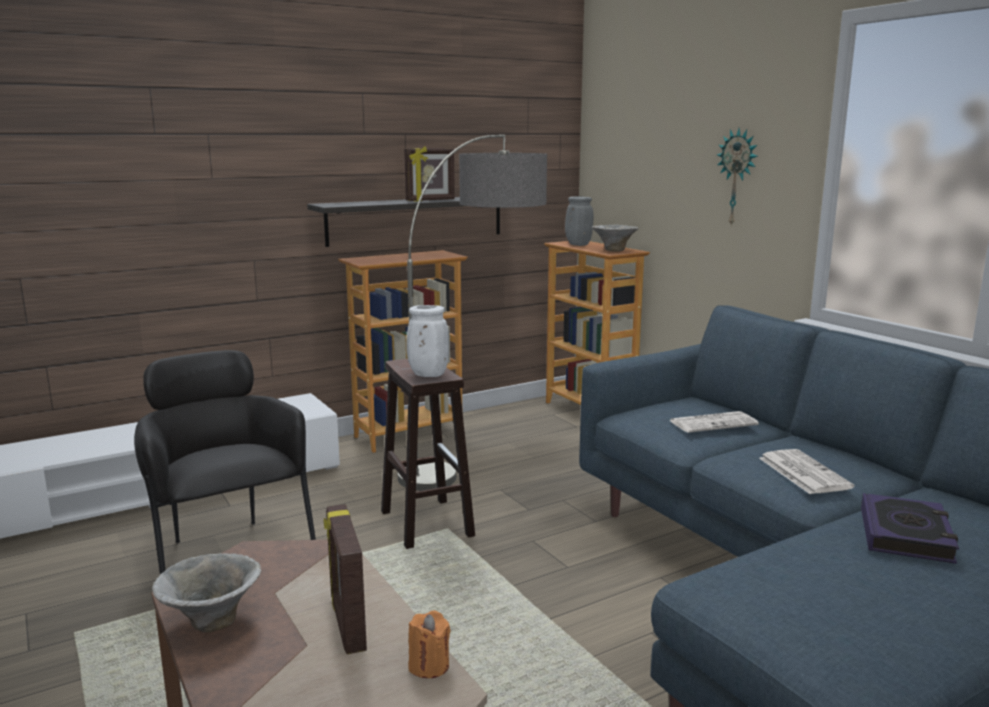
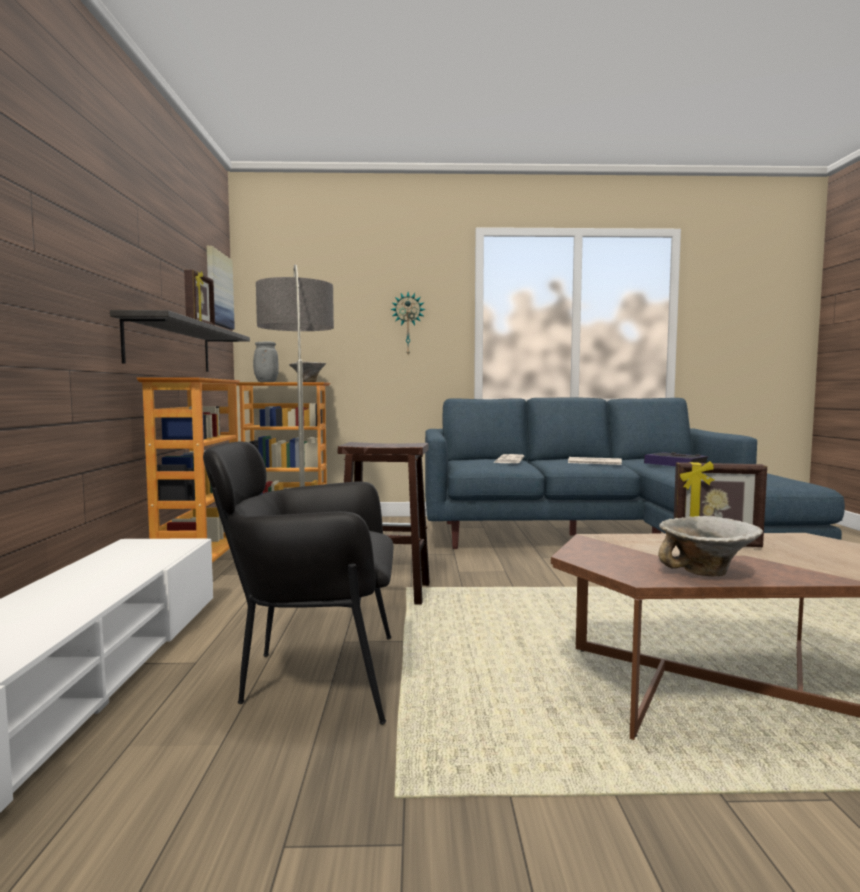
camera: 60 degrees left, 10 degrees down
white vase [406,305,449,377] -> none
orange candle [408,610,451,678] -> none
none -> picture [207,246,235,329]

